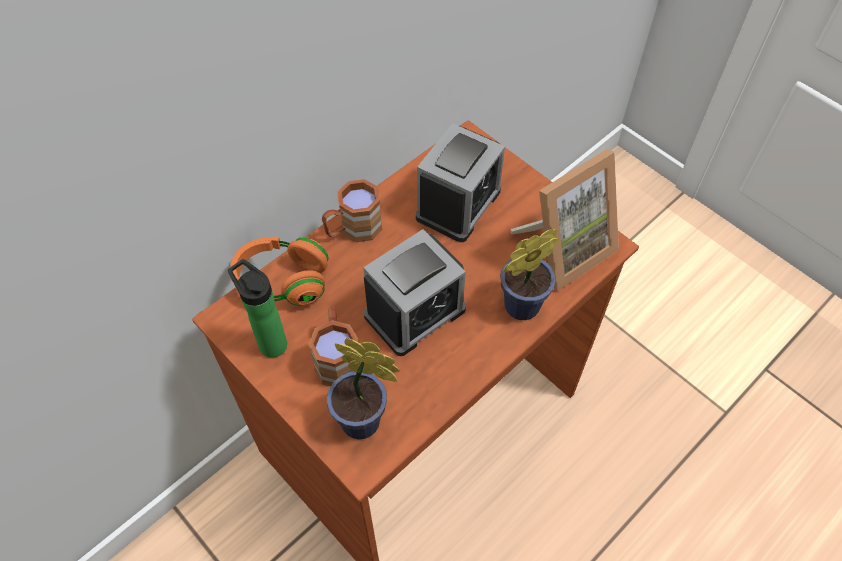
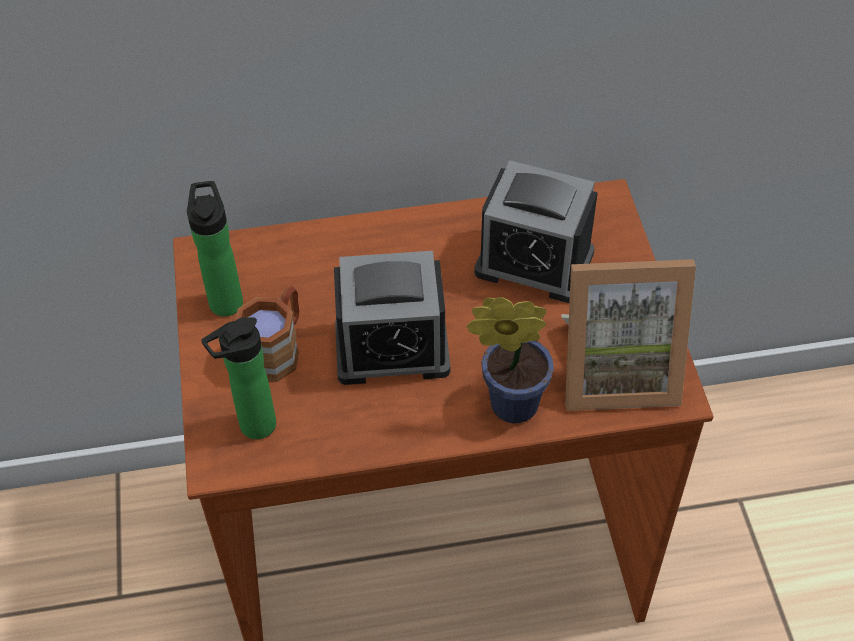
camera: 35 degrees right, 5 degrees down
orange headphones [230,236,328,305] -> none
brown mug [322,179,382,242] -> none
potted plant [327,338,400,439] -> bottle [201,317,276,439]
alarm clock [416,123,505,242] -> alarm clock turned 45 degrees clockwise [474,160,598,303]

